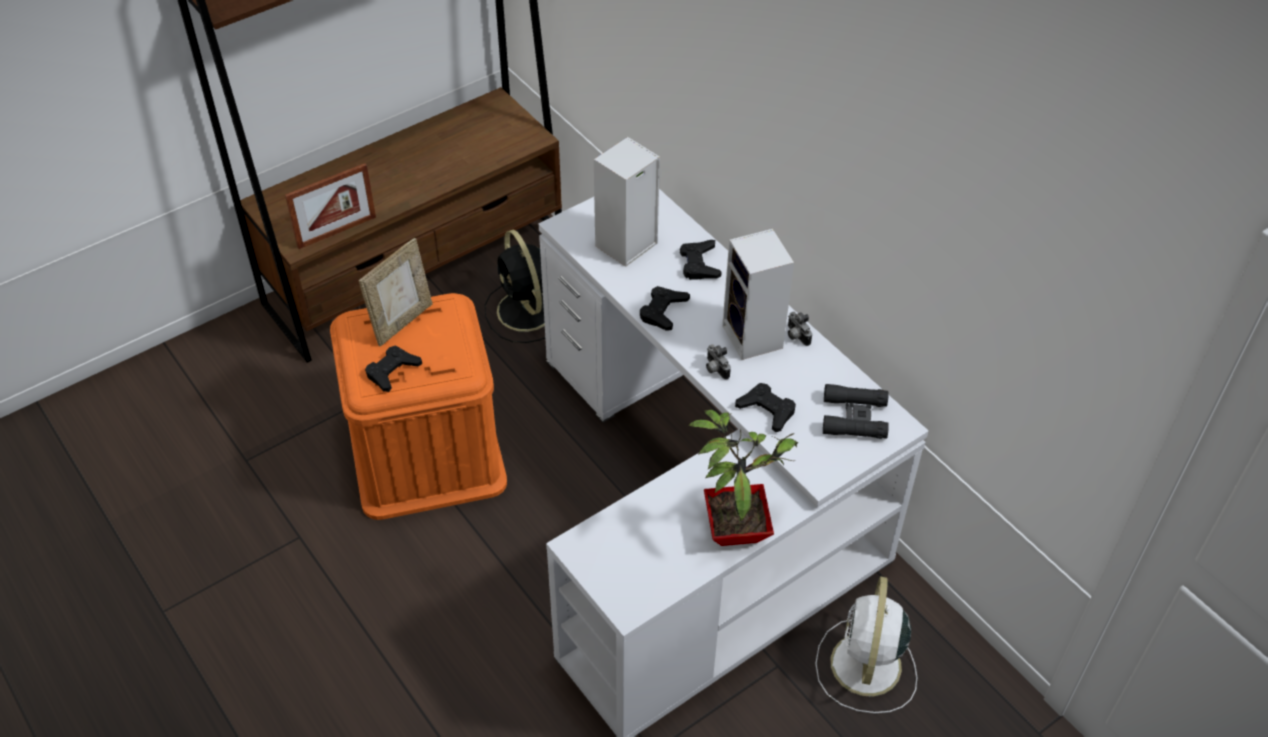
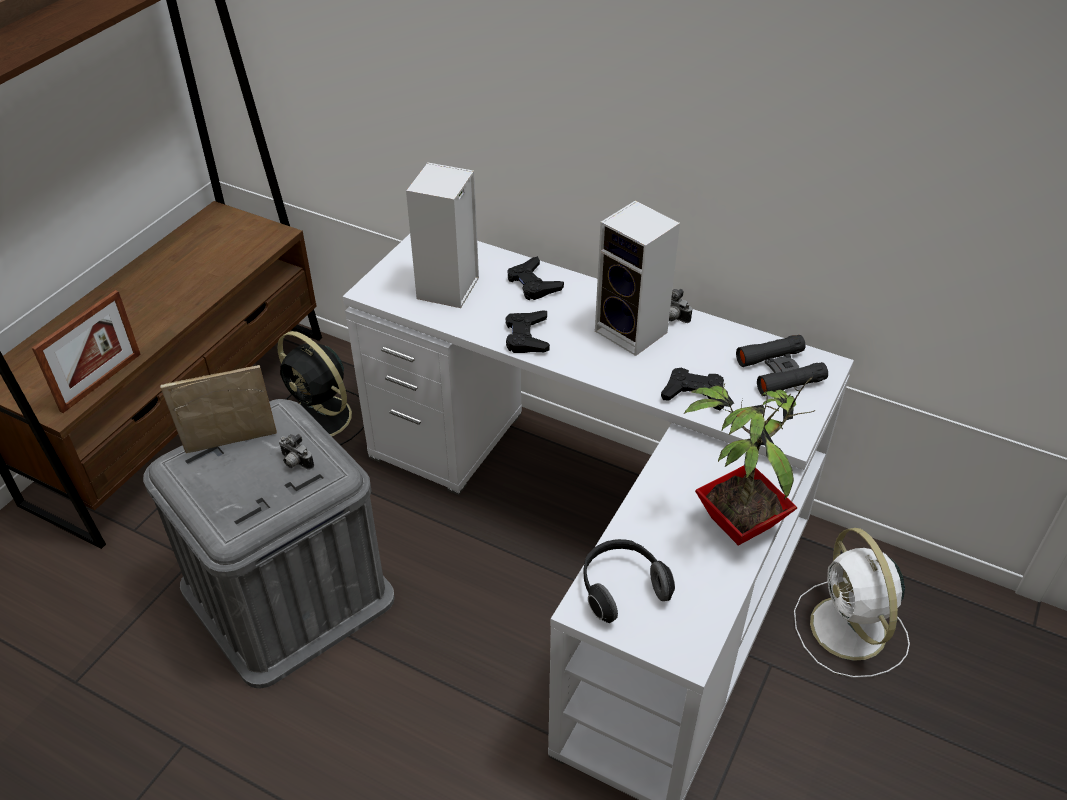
camera: 25 degrees left, 5 degrees down
orange storage box [330,293,507,520] -> grey storage box [143,399,395,688]
picture frame [359,238,432,346] -> picture frame turned 120 degrees counterclockwise [160,365,277,453]
black game controller [365,346,422,392] -> none
camera [706,344,731,379] -> camera moved to [279,434,314,470]
none -> headphones [584,539,675,623]

